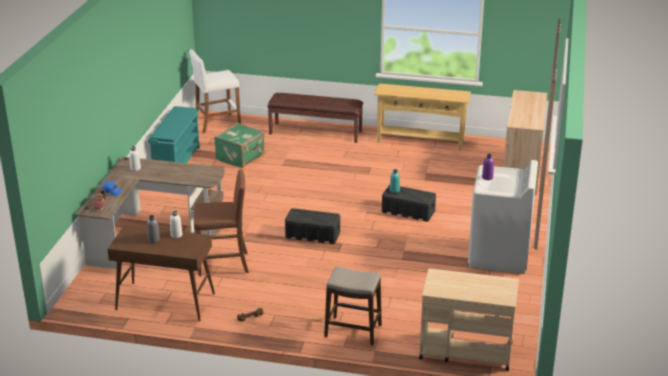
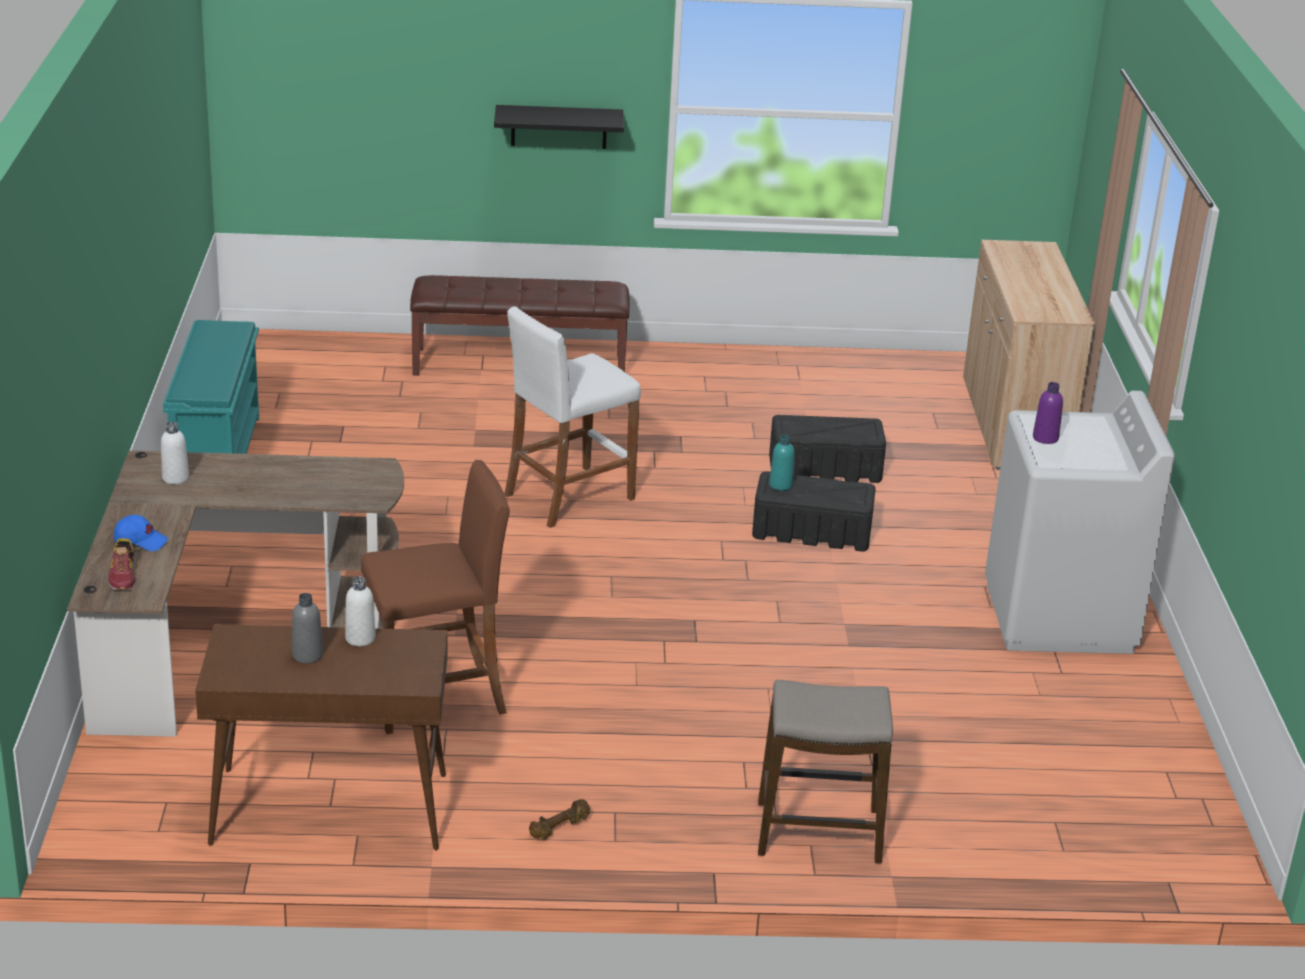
camera: 15 degrees left, 0 degrees up
white stool [189,49,241,133] -> white stool moved to [504,307,641,528]
green suitcase [214,123,265,168] -> none
black storage box [285,208,340,244] -> black storage box moved to [769,415,886,483]
beige console table [374,83,471,151] -> none
beige cart [419,268,519,371] -> none
none -> black shelf [494,105,624,149]

